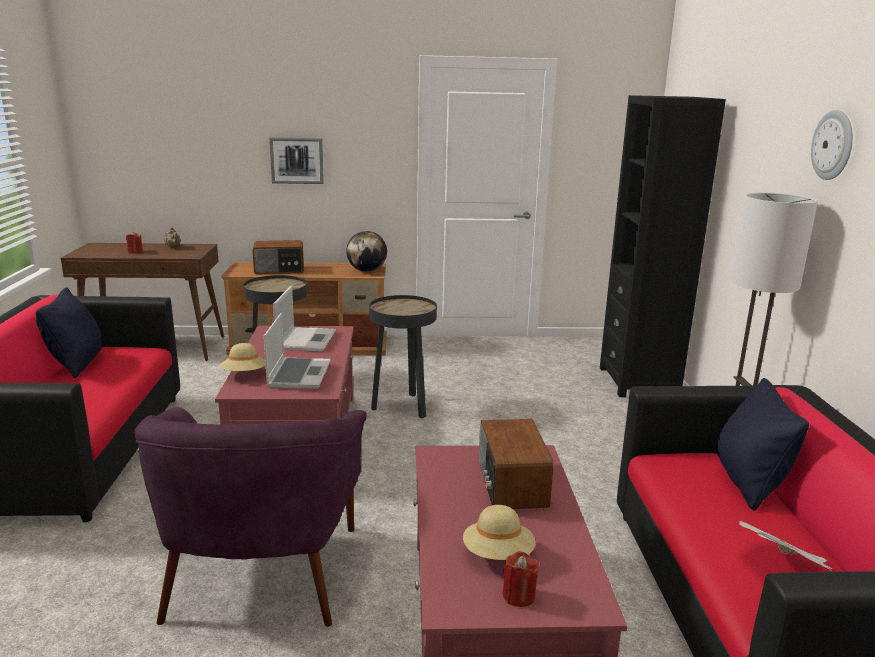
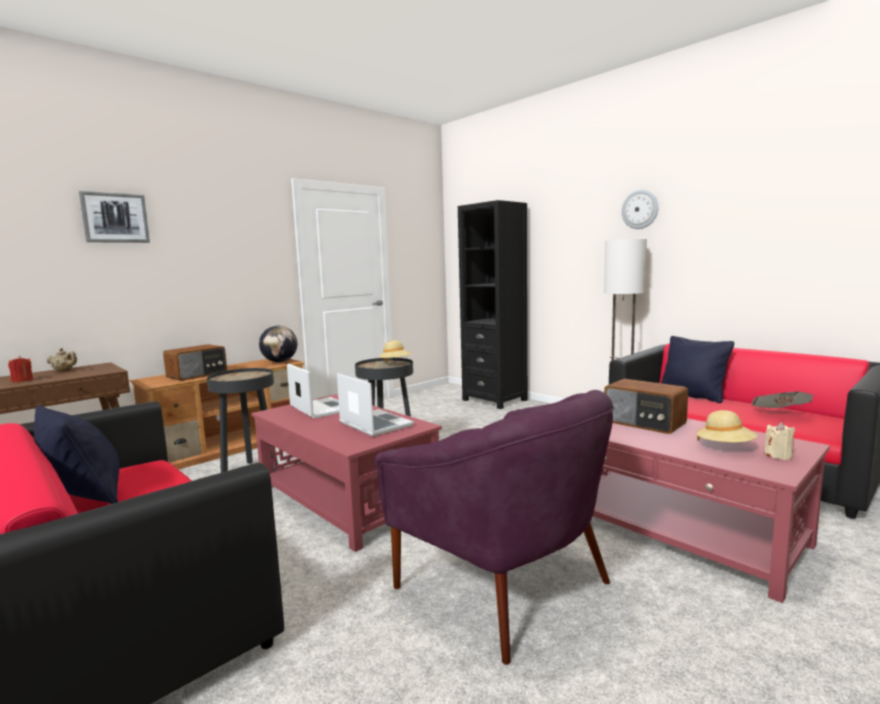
camera: 40 degrees left, 10 degrees down
beige hat [220,343,266,371] -> beige hat moved to [378,340,412,362]
picture [269,137,324,184] -> picture moved to [79,191,150,243]
red candle [502,551,539,607] -> beige candle [764,422,795,460]

